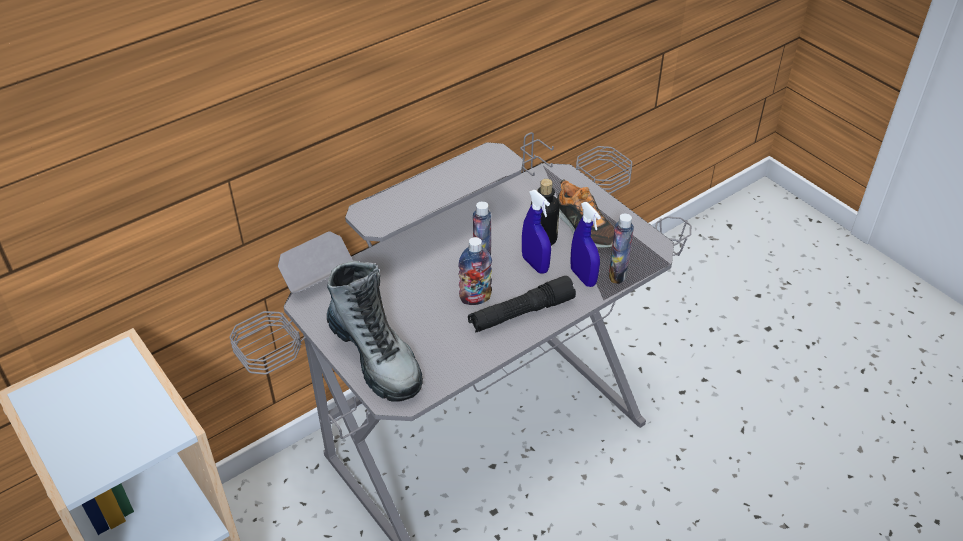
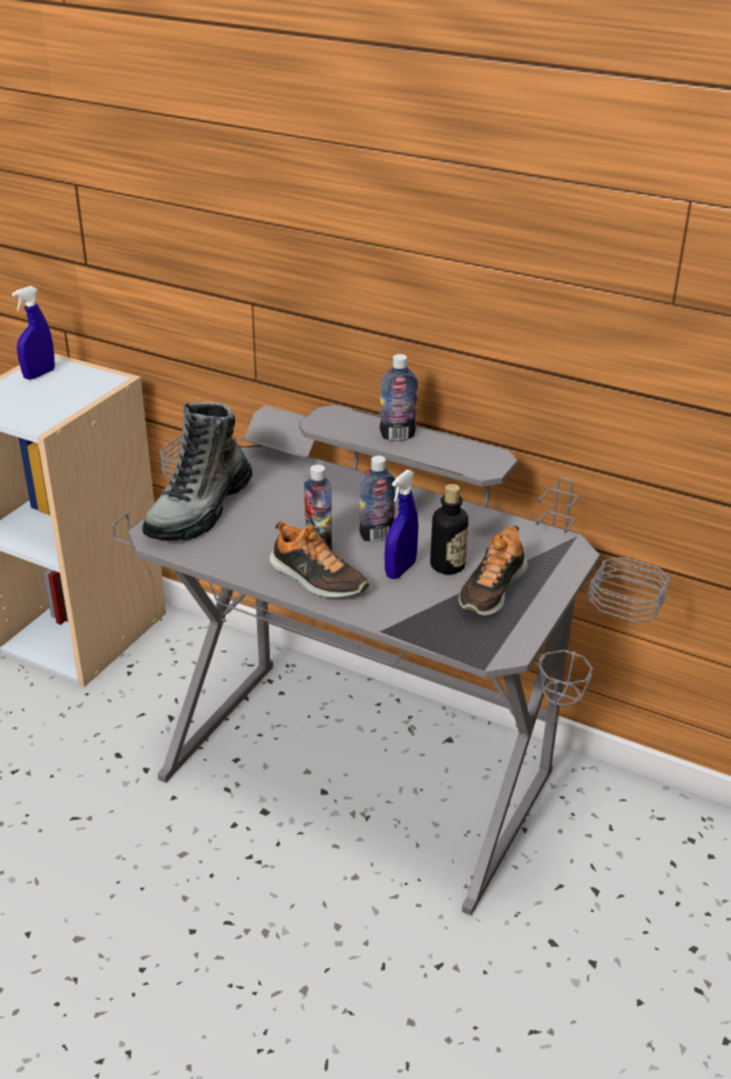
camera: 65 degrees right, 10 degrees down
black flashlight [468,276,576,333] -> shoe [269,522,369,598]
blue spray bottle [570,202,601,287] -> blue spray bottle moved to [12,286,55,380]
bottle [609,213,634,284] -> bottle moved to [379,354,418,441]

